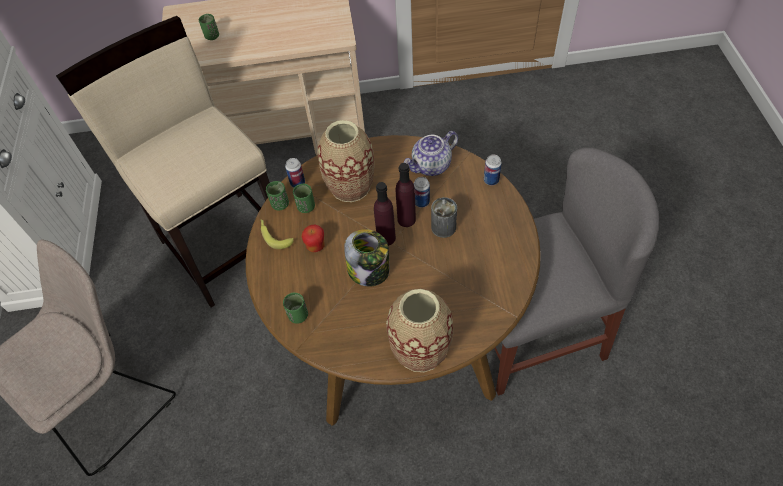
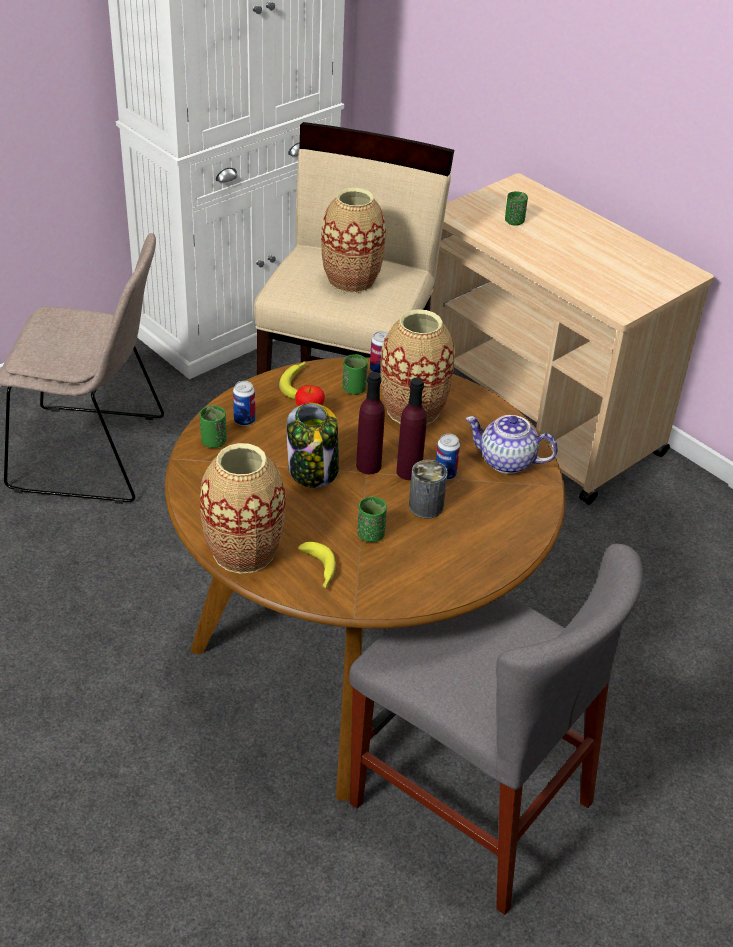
camera: 50 degrees right, 15 degrees down
green cup [266,181,289,210] -> green cup moved to [358,497,387,542]
can [484,155,502,185] -> can moved to [233,381,255,426]
none -> banana [298,542,336,588]
none -> vase [321,188,386,293]

